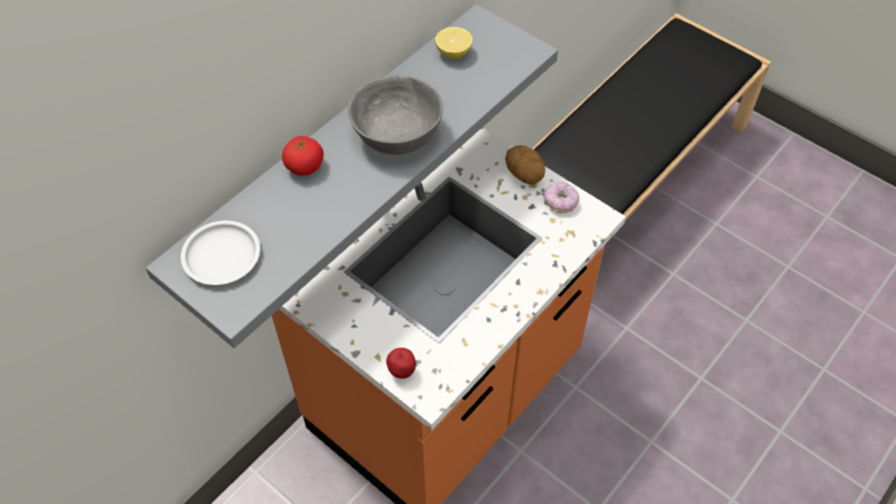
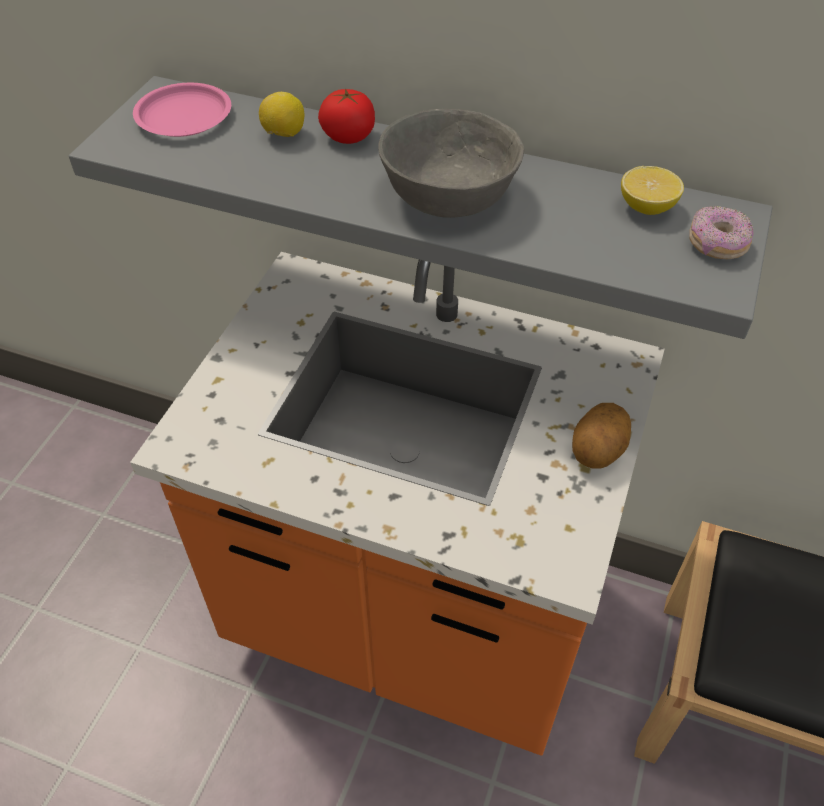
camera: 70 degrees right, 5 degrees down
white plate [181,221,260,285] -> pink plate [133,83,231,137]
apple [386,348,416,379] -> none
donut [544,181,579,213] -> donut moved to [689,206,753,259]
none -> lemon [259,92,304,137]

